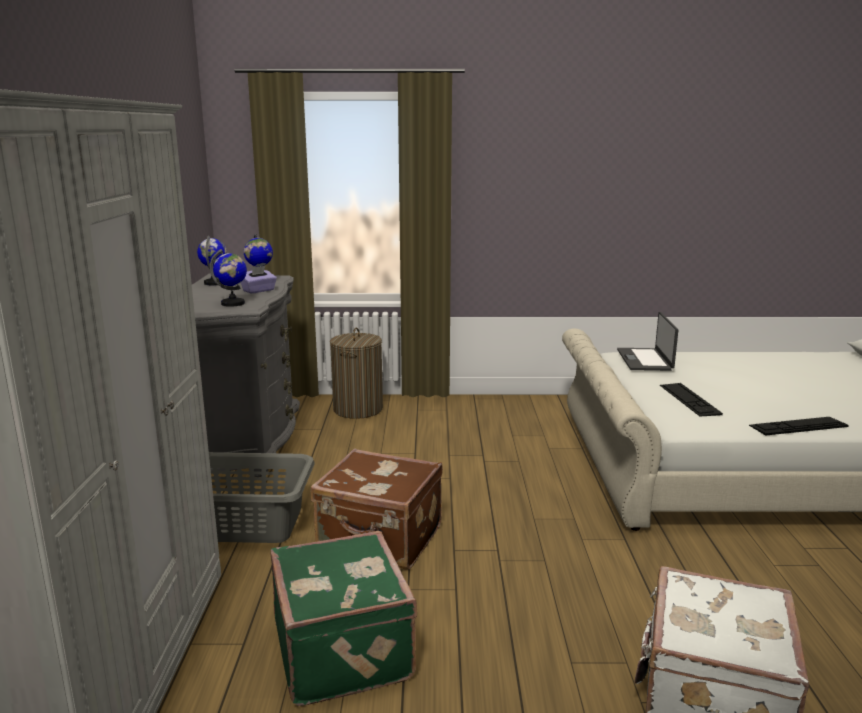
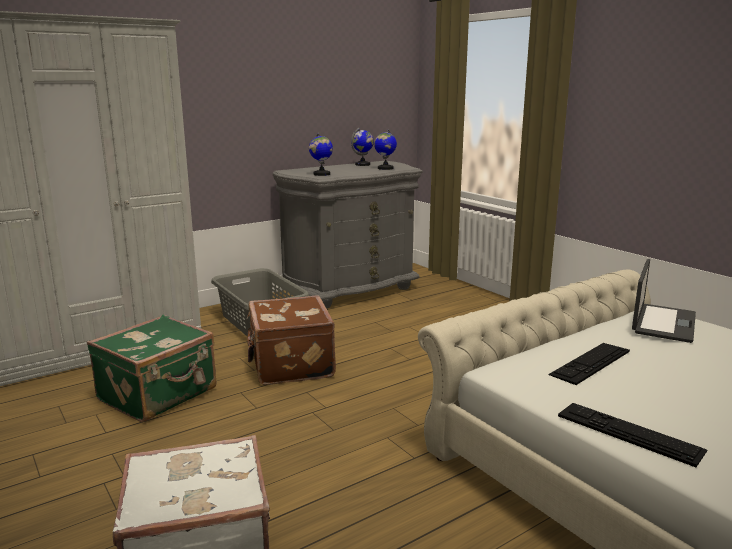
camera: 55 degrees right, 0 degrees up
purple tissue box [241,266,277,293] -> none
laundry basket [330,328,383,419] -> none
laptop [617,312,678,371] -> laptop turned 150 degrees clockwise [632,259,696,343]

